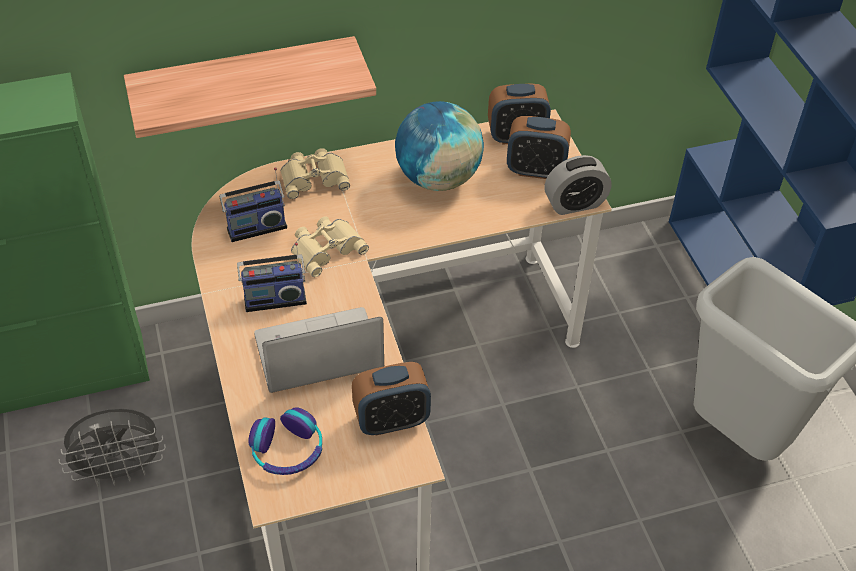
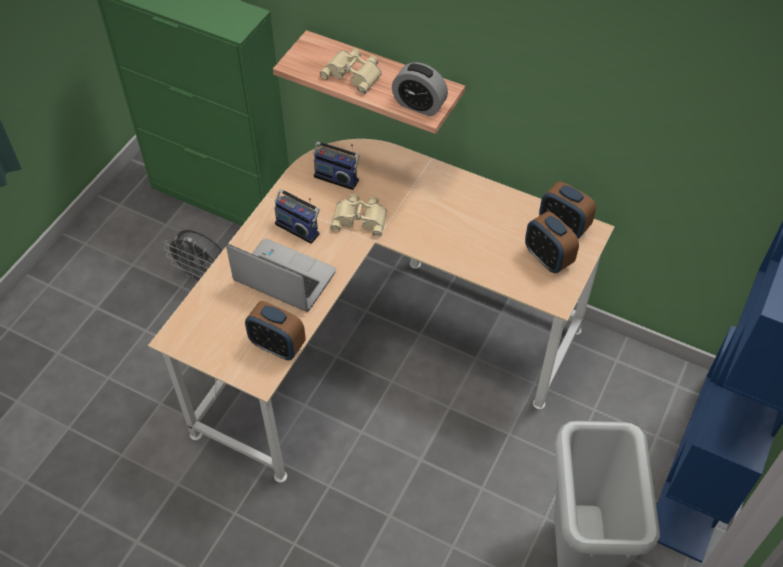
camera: 45 degrees right, 5 degrees up
headphones [248,407,322,475] -> none
beige binoculars [281,148,350,199] -> beige binoculars moved to [320,49,382,94]
globe [395,101,484,191] -> none
alarm clock [544,155,611,215] -> alarm clock moved to [392,62,448,116]

